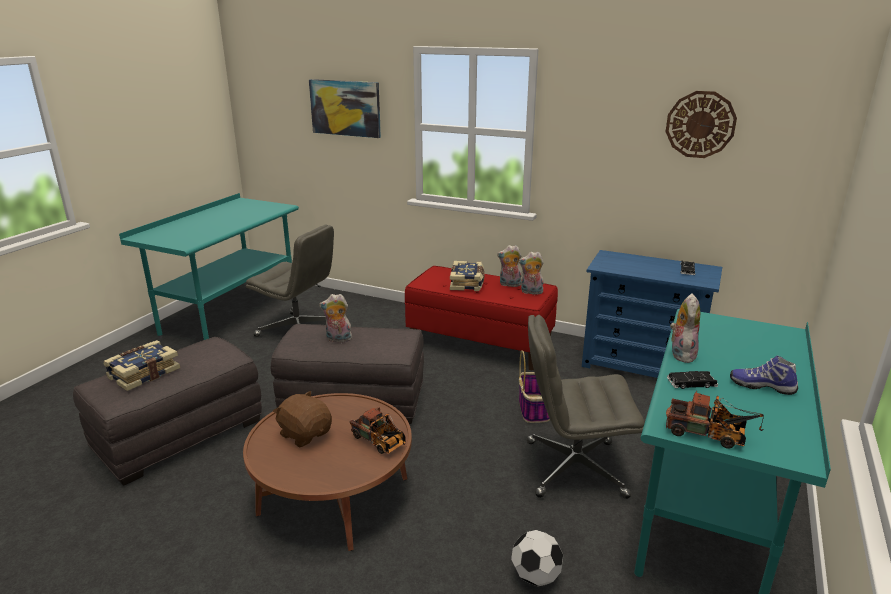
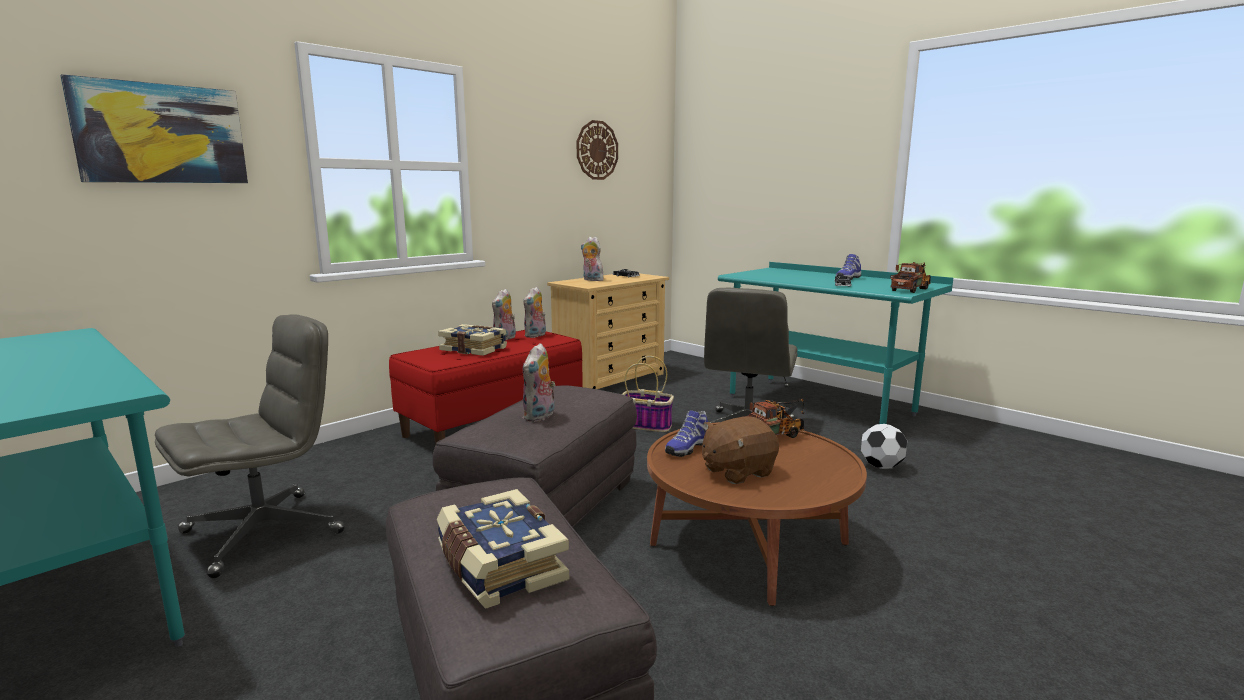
camera: 70 degrees left, 10 degrees down
blue dresser [582,250,722,378] -> beige dresser [547,273,669,389]
plush toy [670,293,700,363] -> plush toy moved to [581,237,604,281]
none -> shoe [665,410,708,457]

